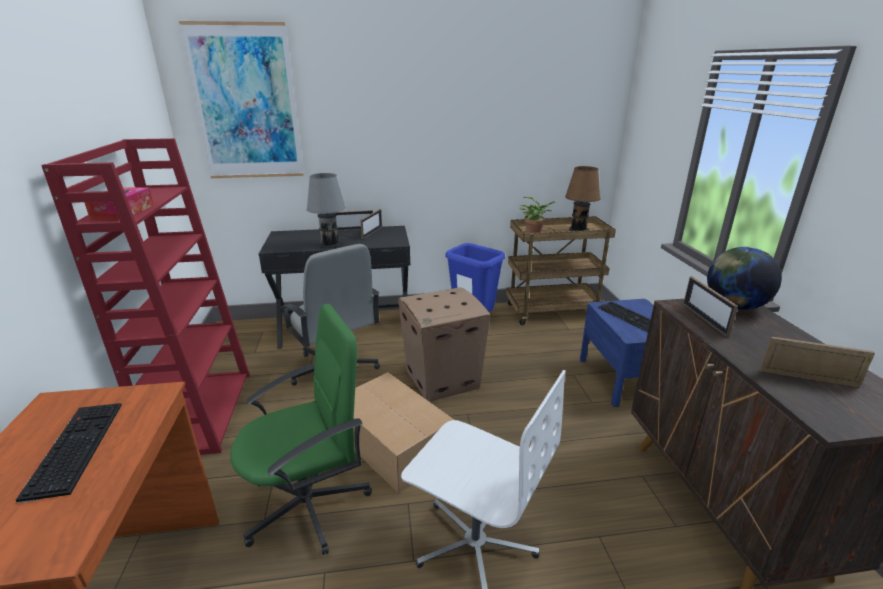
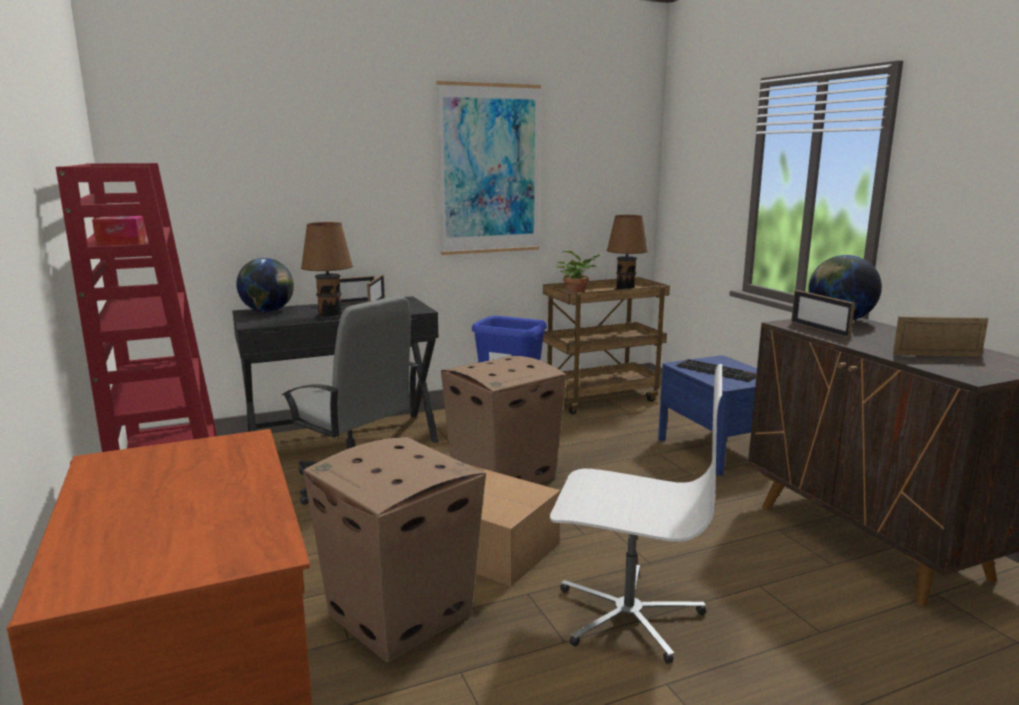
camera: 15 degrees left, 10 degrees down
keyboard [16,403,122,503] -> none
picture [179,21,304,178] -> picture moved to [436,81,541,255]
green office chair [230,304,372,555] -> cardboard box [303,437,486,662]
grey table lamp [307,173,356,248] -> brown table lamp [301,222,353,319]
none -> globe [236,258,294,312]

